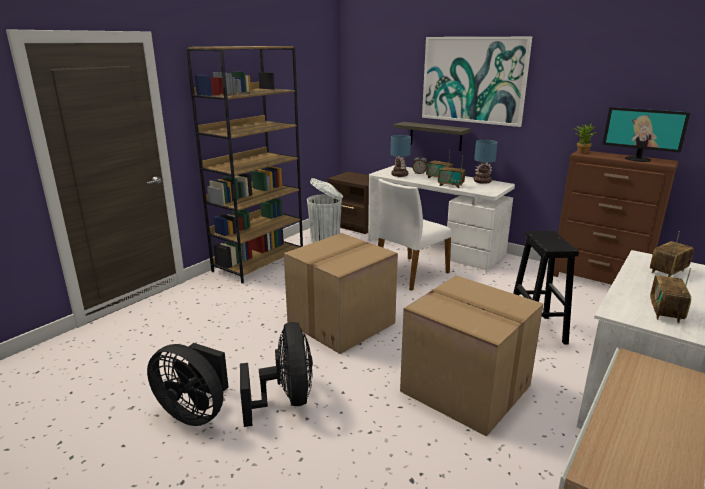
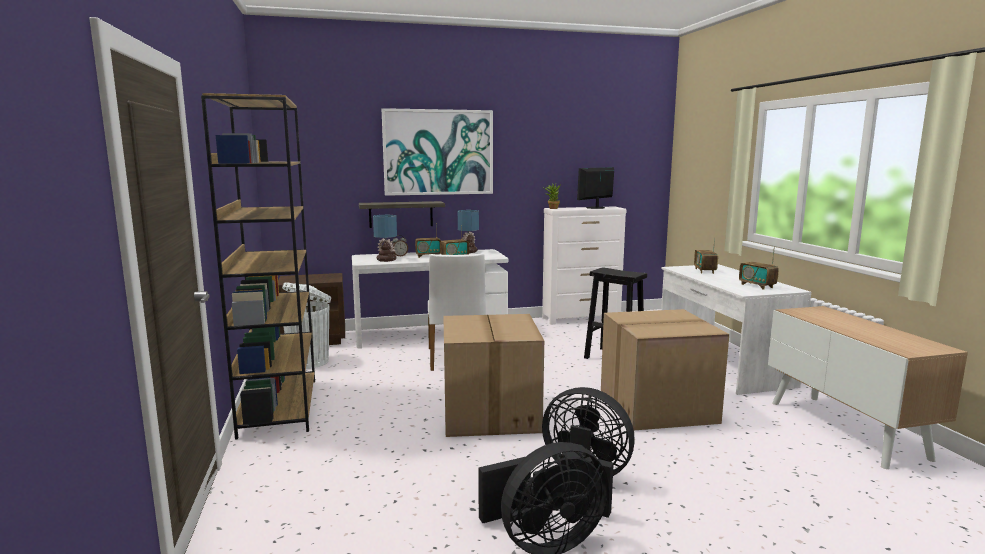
camera: 50 degrees left, 10 degrees down
brown dresser [553,150,679,285] -> white dresser [542,206,626,325]
monitor [602,107,691,162] -> monitor turned 150 degrees clockwise [577,167,614,209]

